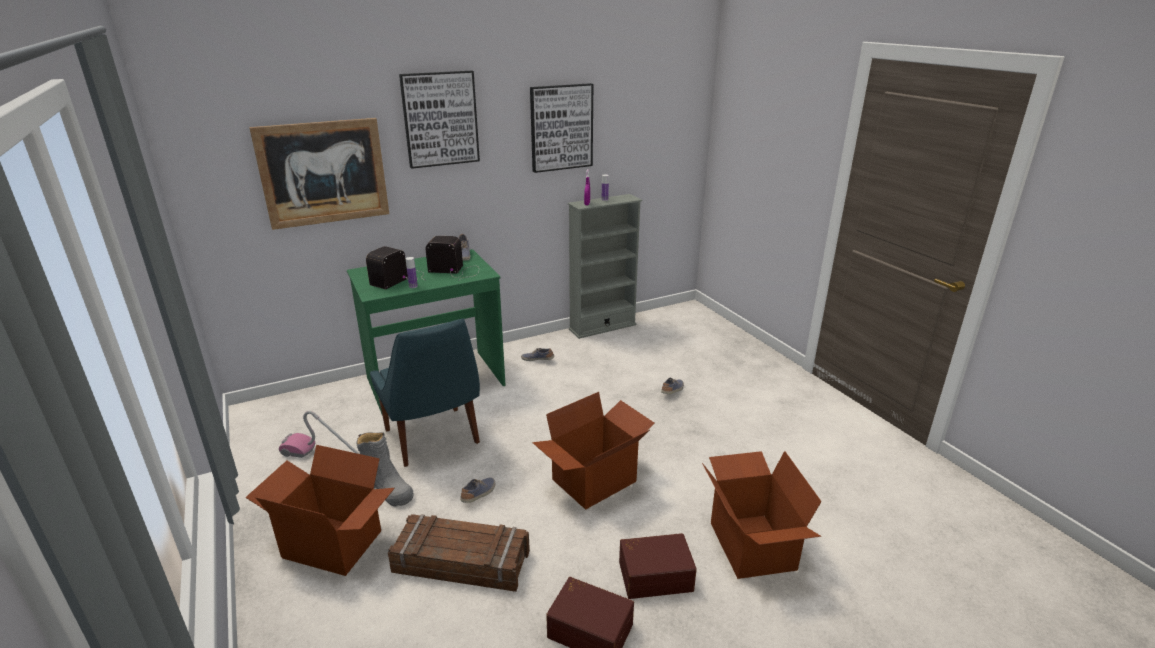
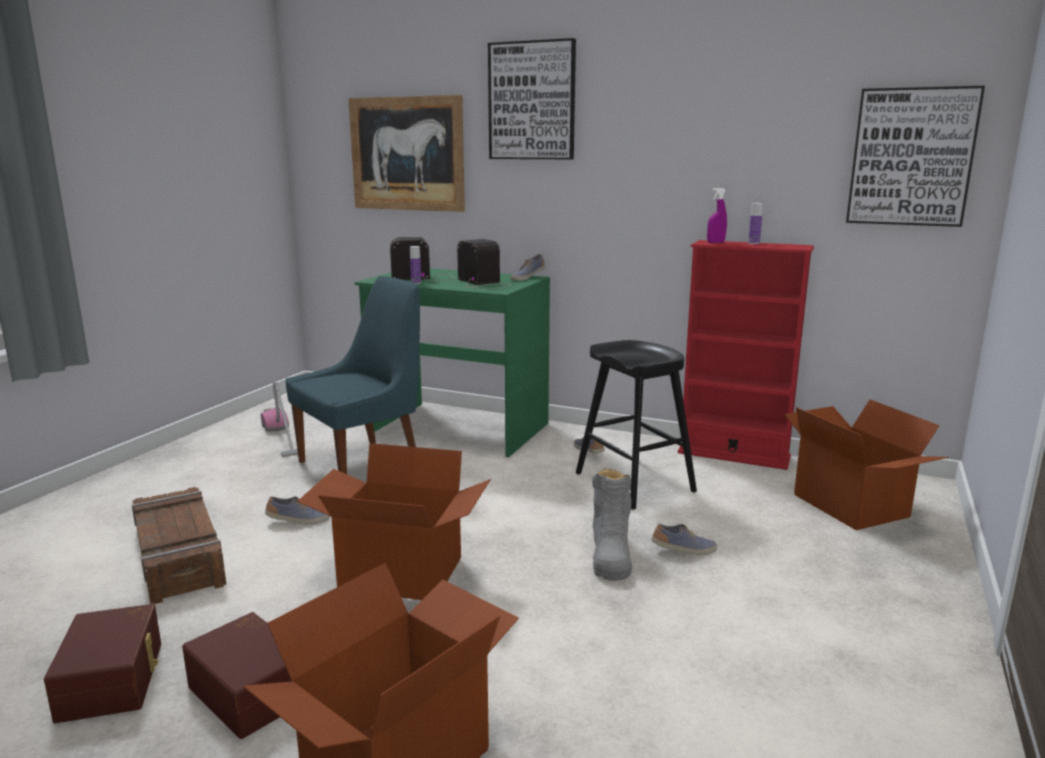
camera: 50 degrees right, 10 degrees down
cardboard box [245,445,395,576] -> cardboard box moved to [784,400,948,530]
grey boot [356,432,414,507] -> grey boot moved to [592,468,632,581]
blue chair [370,319,480,467] -> blue chair turned 150 degrees counterclockwise [286,276,420,474]
picture [530,83,593,173] -> picture moved to [846,86,985,227]
grey bookcase [568,194,642,339] -> red bookcase [678,240,814,470]
none -> black stool [576,340,697,510]

